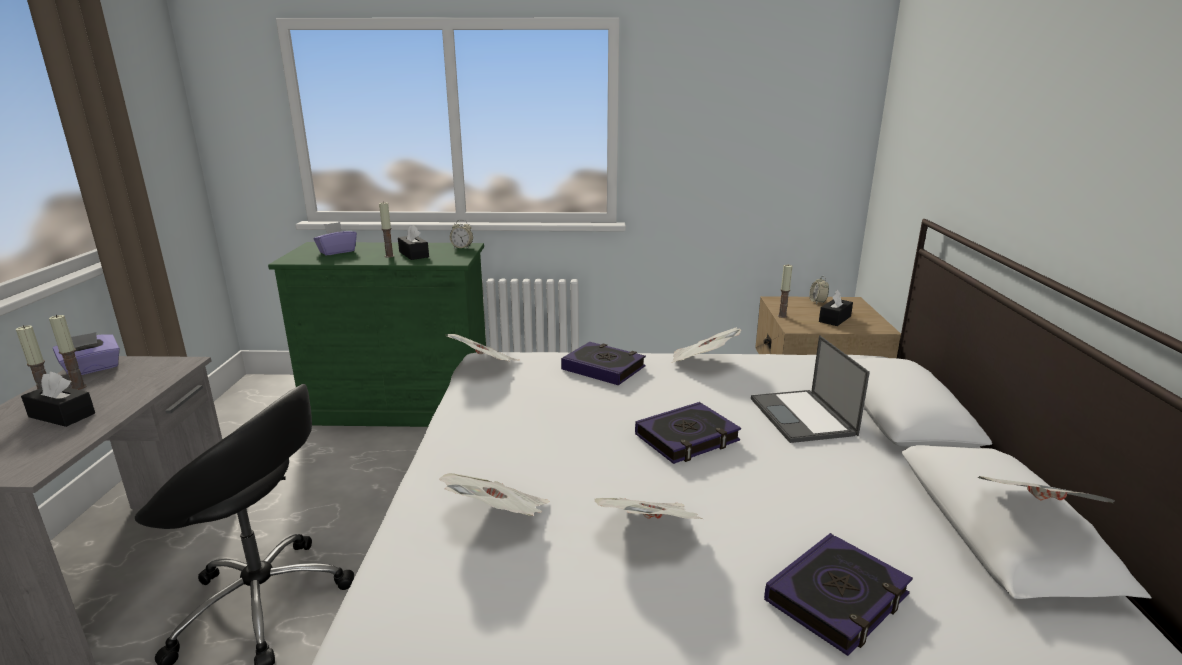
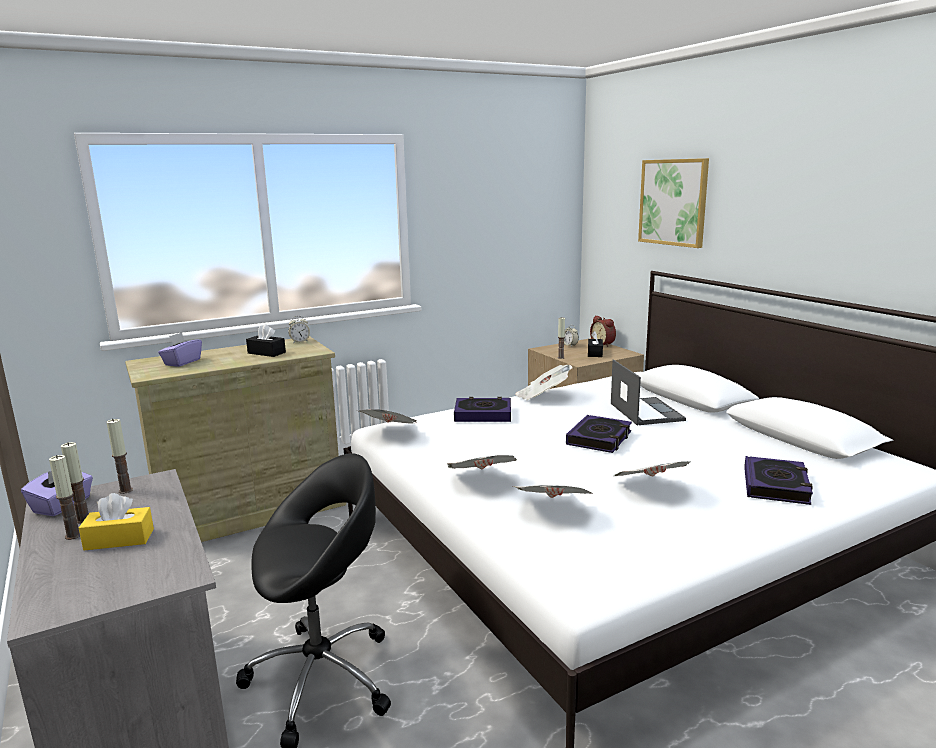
camera: 30 degrees left, 5 degrees down
black tissue box [21,372,95,427] -> yellow tissue box [79,493,154,550]
green dresser [268,242,486,427] -> beige dresser [125,336,346,542]
candle [379,202,394,258] -> candle moved to [107,419,133,494]
laptop [751,336,870,443] -> laptop turned 150 degrees counterclockwise [611,359,686,425]
newspaper [977,476,1115,503] -> newspaper moved to [447,455,517,469]
none -> alarm clock [590,315,616,347]
none -> picture [638,158,709,248]

